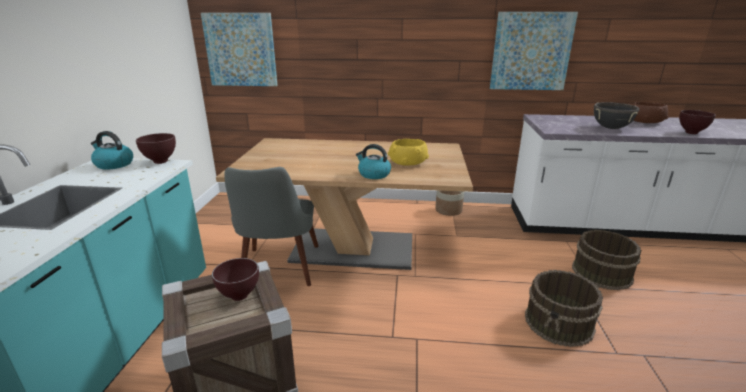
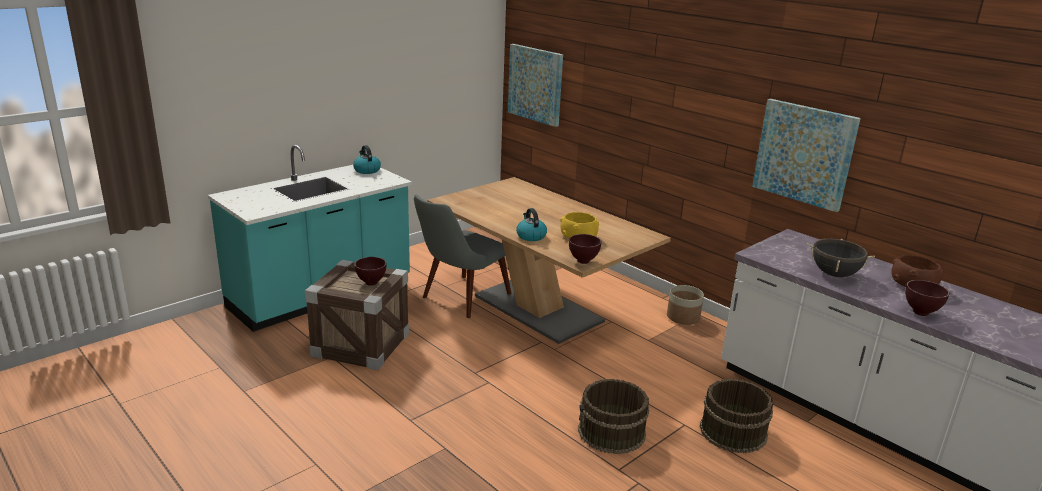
camera: 40 degrees right, 0 degrees up
brown bowl [136,133,176,164] -> brown bowl moved to [569,234,601,264]

